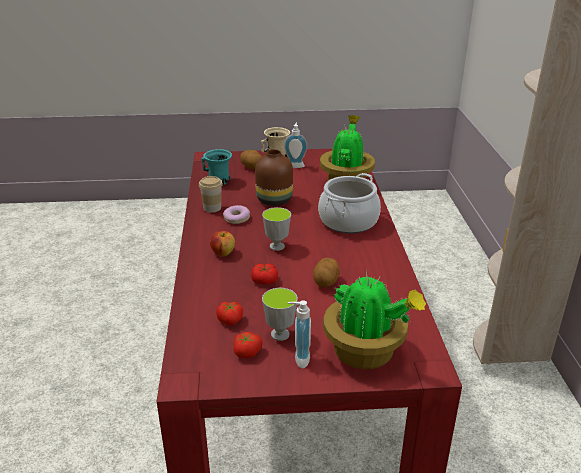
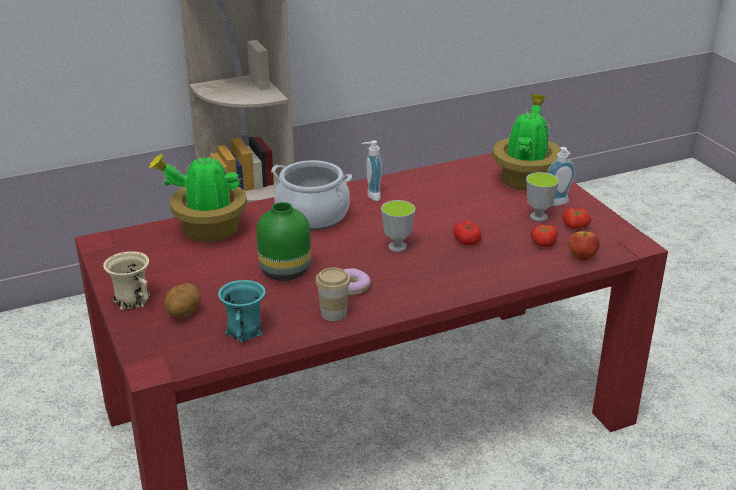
camera: 110 degrees left, 0 degrees up
apple [210,231,235,257] -> apple moved to [569,230,600,261]
brown vase [255,149,293,206] -> green vase [256,202,311,281]
soap dispenser [284,122,307,168] -> soap dispenser moved to [362,140,382,201]
potato [313,258,340,288] -> none

